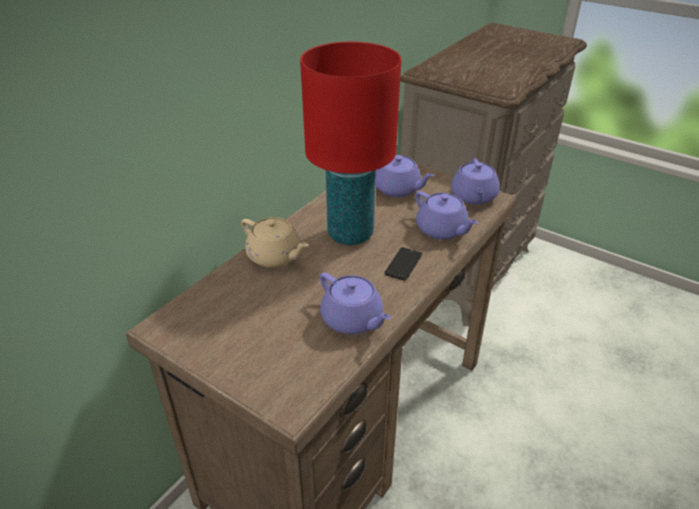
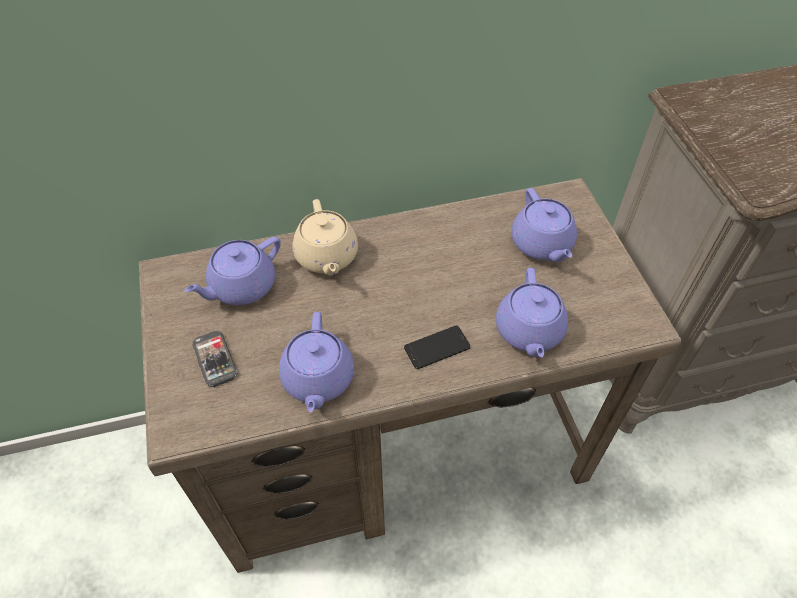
camera: 40 degrees right, 15 degrees up
red table lamp [300,42,402,245] -> none
purple teapot [451,158,500,205] -> purple teapot moved to [184,237,281,305]
none -> phone [192,331,238,387]

